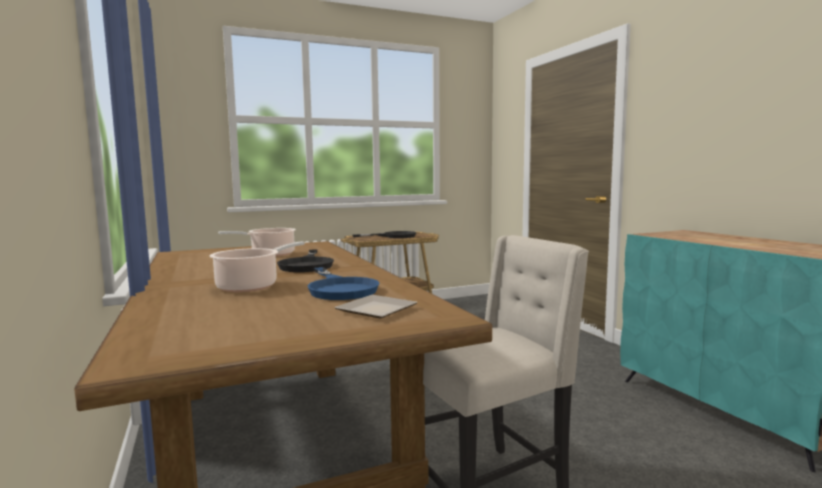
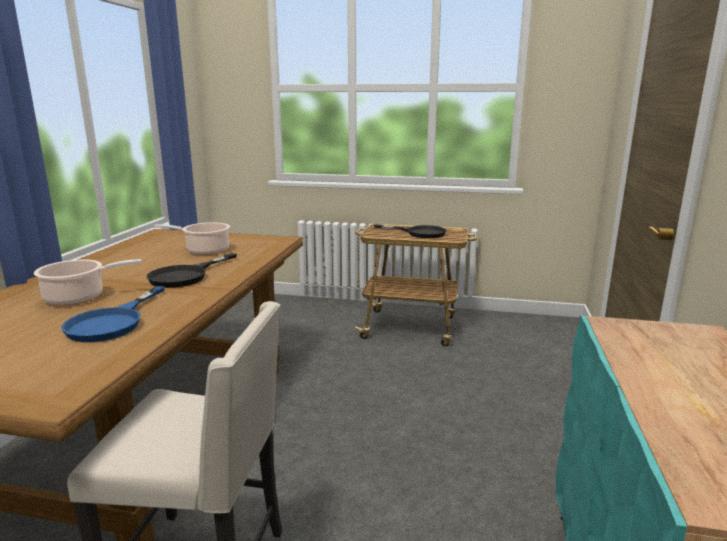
camera: 35 degrees right, 10 degrees up
plate [334,295,418,319] -> none

